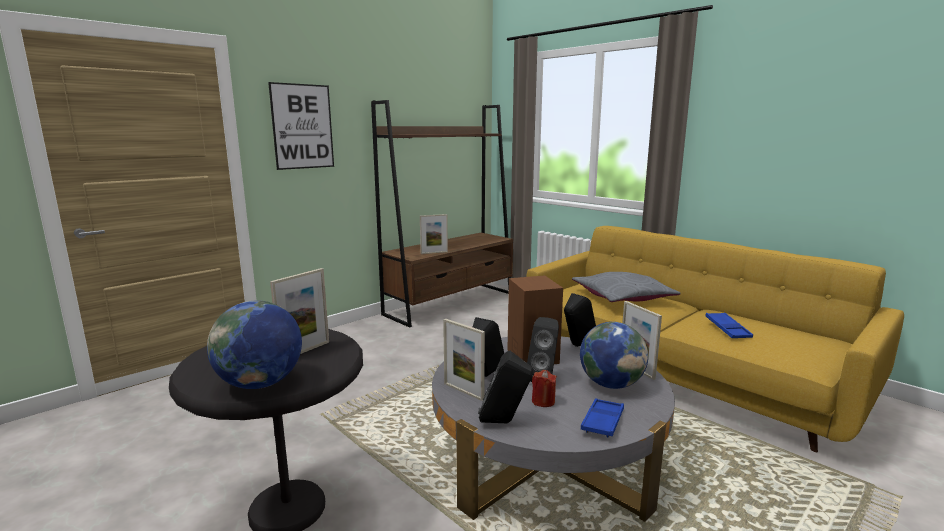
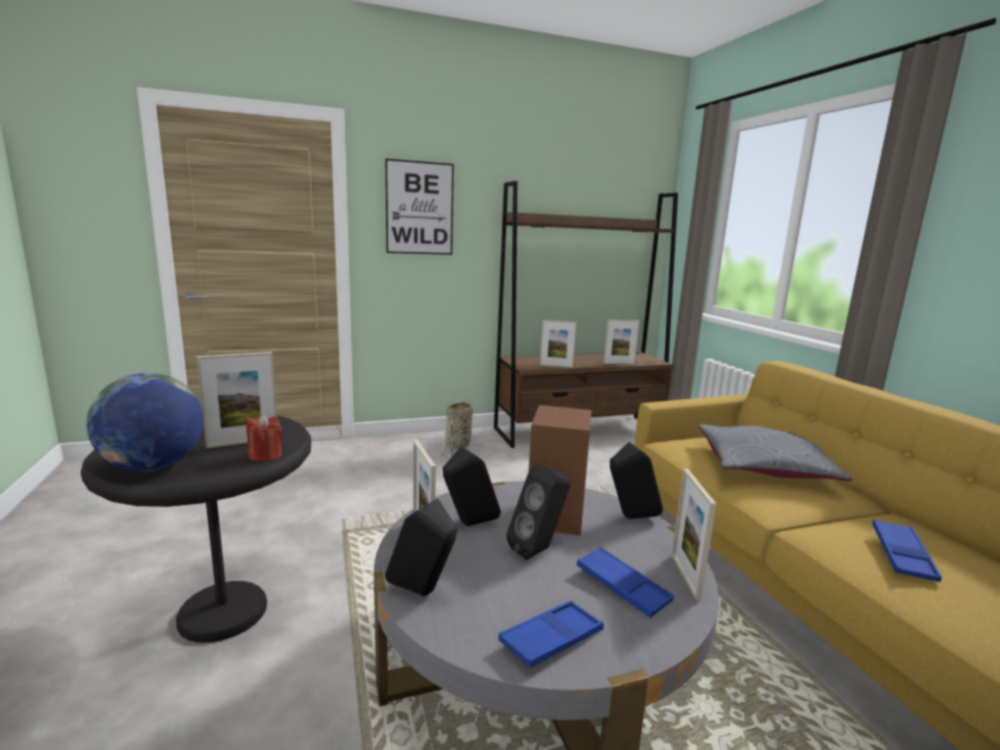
camera: 25 degrees right, 0 degrees up
red candle [532,370,557,407] -> red candle moved to [246,414,282,462]
globe [580,322,648,389] -> blue tray [577,547,674,618]
none -> basket [441,401,473,458]
none -> picture frame [603,320,640,364]

